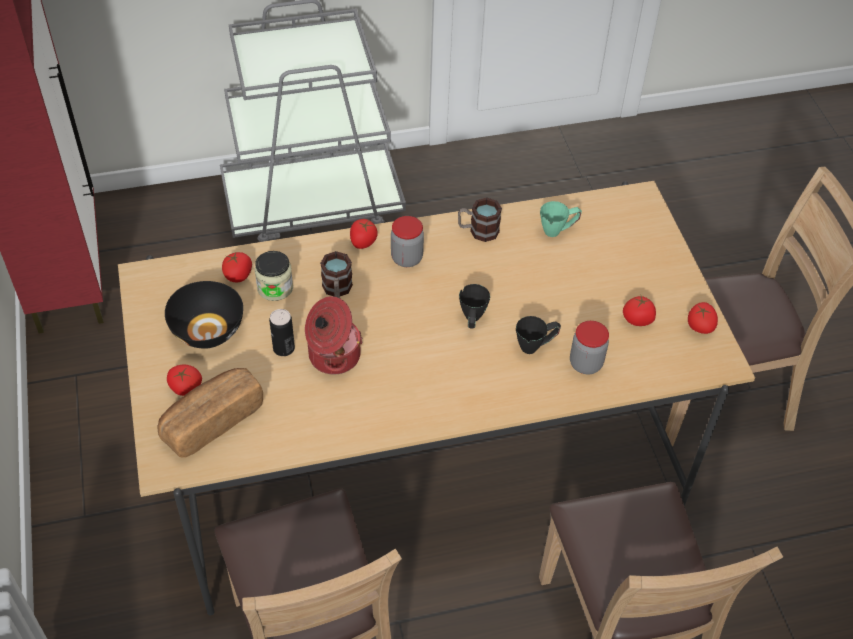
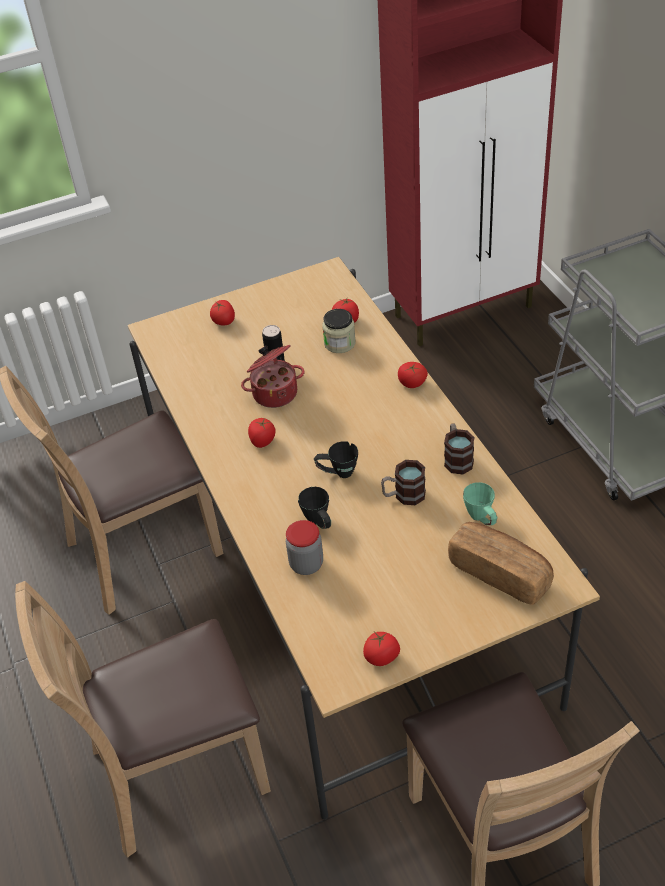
camera: 85 degrees right, 5 degrees down
bread [157,368,263,457] -> bread moved to [448,522,554,605]
black bowl [165,281,243,349] -> none
mug [320,251,353,298] -> mug moved to [381,460,426,505]
jar [391,216,424,267] -> none
tomato [623,294,656,326] -> tomato moved to [248,418,276,448]

